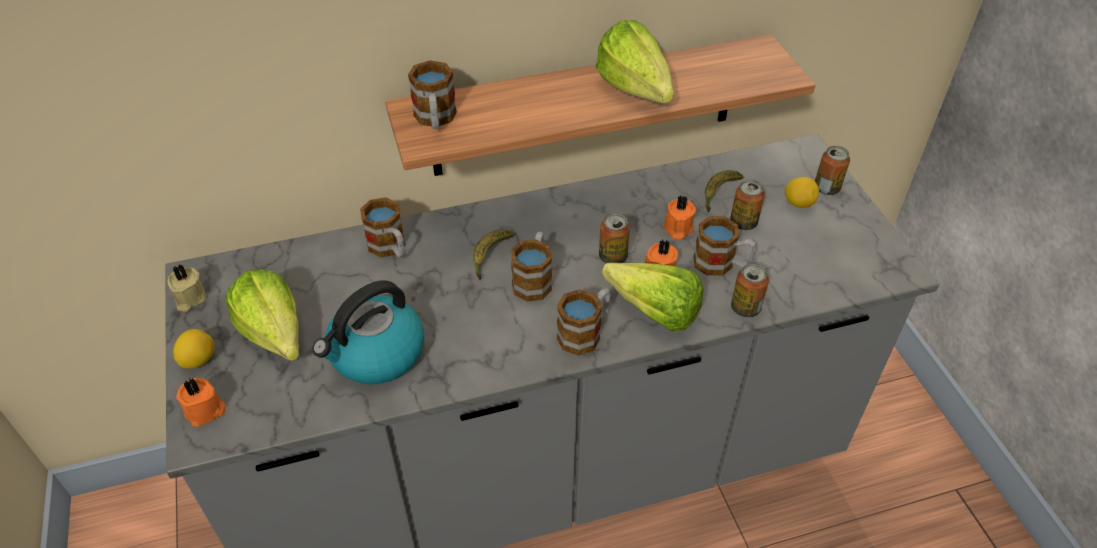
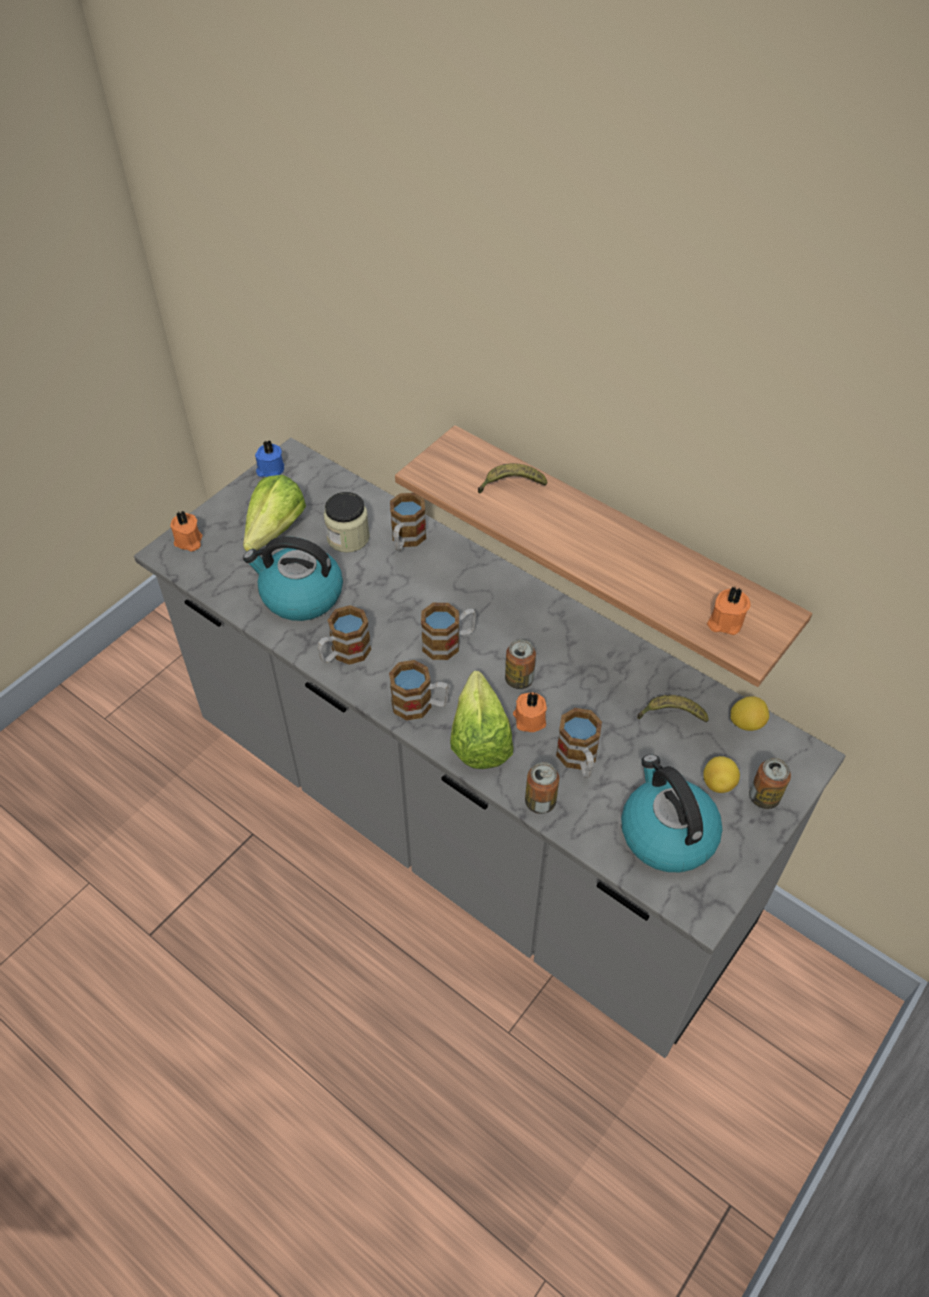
camera: 55 degrees right, 5 degrees up
beige candle [168,264,206,312] -> blue candle [255,441,284,477]
lemon [173,329,214,369] -> lemon moved to [731,696,769,731]
mug [408,60,457,129] -> mug moved to [317,605,371,665]
banana [473,229,514,280] -> banana moved to [478,463,547,494]
lettuce [595,20,674,103] -> none
orange candle [663,196,696,240] -> orange candle moved to [707,587,751,635]
can [730,179,765,230] -> none
none -> jar [324,492,370,553]
none -> kettle [621,754,723,872]

